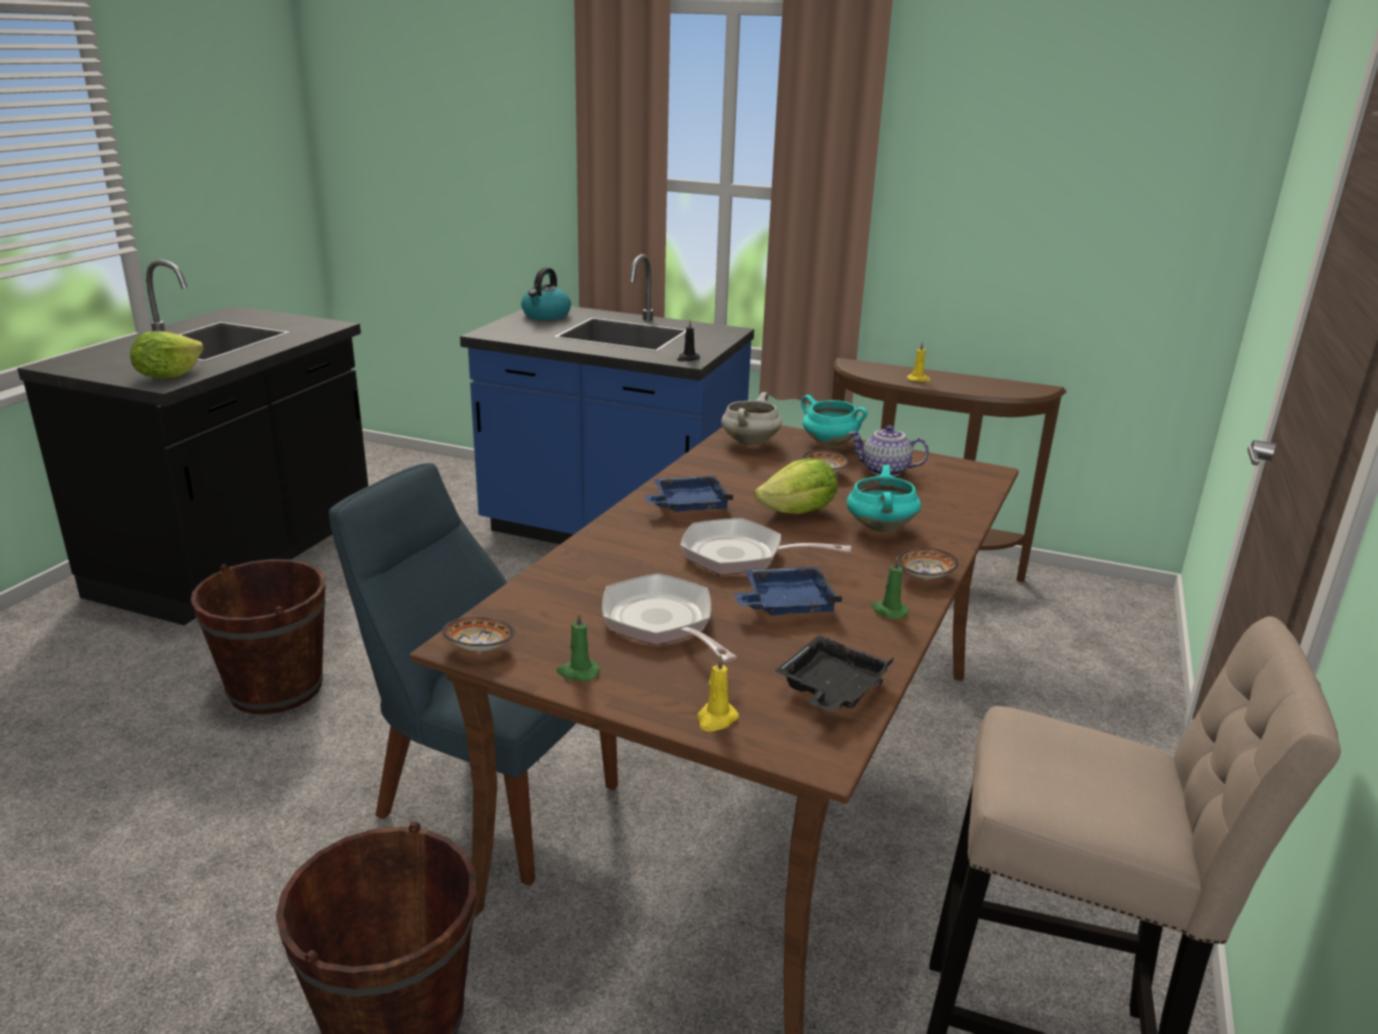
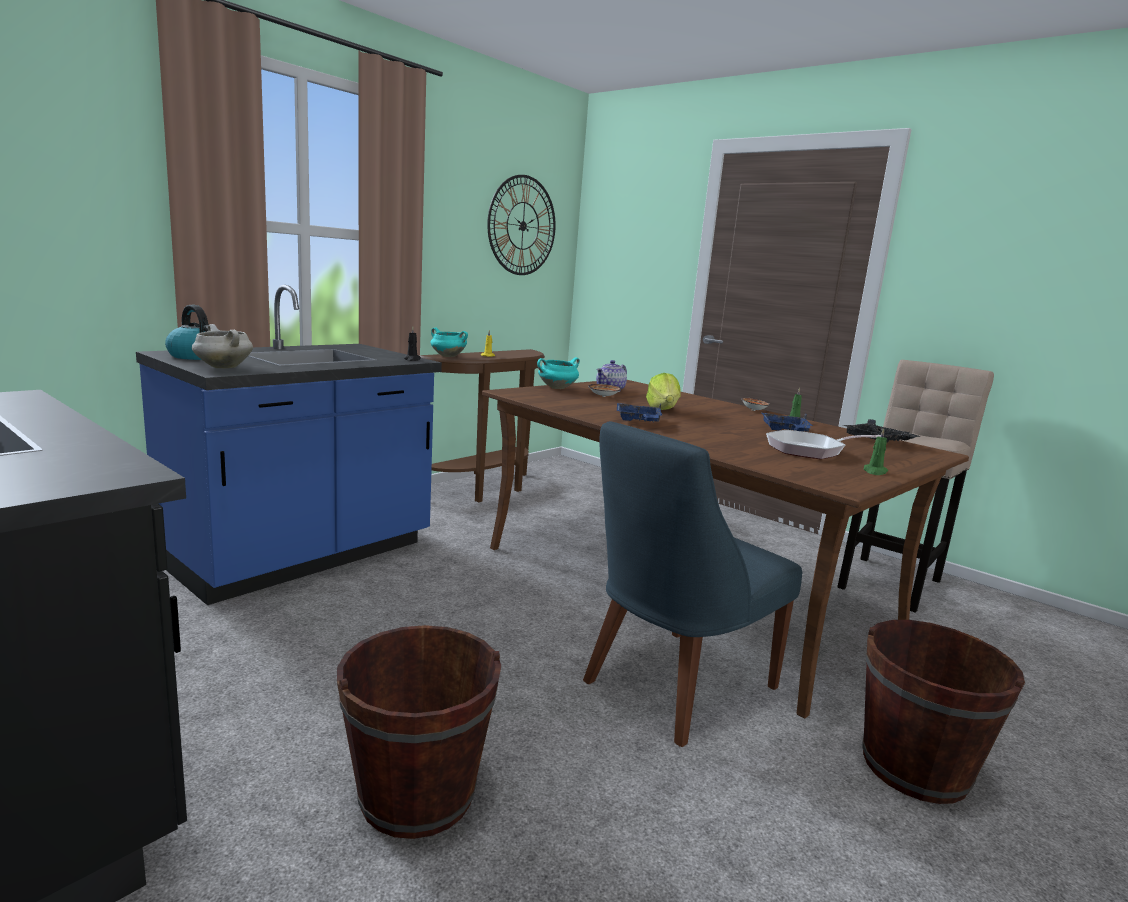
camera: 70 degrees left, 10 degrees down
lettuce [130,331,204,378] -> none
bowl [442,617,515,651] -> none
frying pan [680,518,851,575] -> none
yellow candle [697,654,739,732] -> none
white cooking pot [721,392,782,446] -> white cooking pot moved to [192,324,253,369]
turquoise cooking pot [847,465,921,532] -> turquoise cooking pot moved to [430,328,468,357]
none -> wall clock [487,175,556,275]

